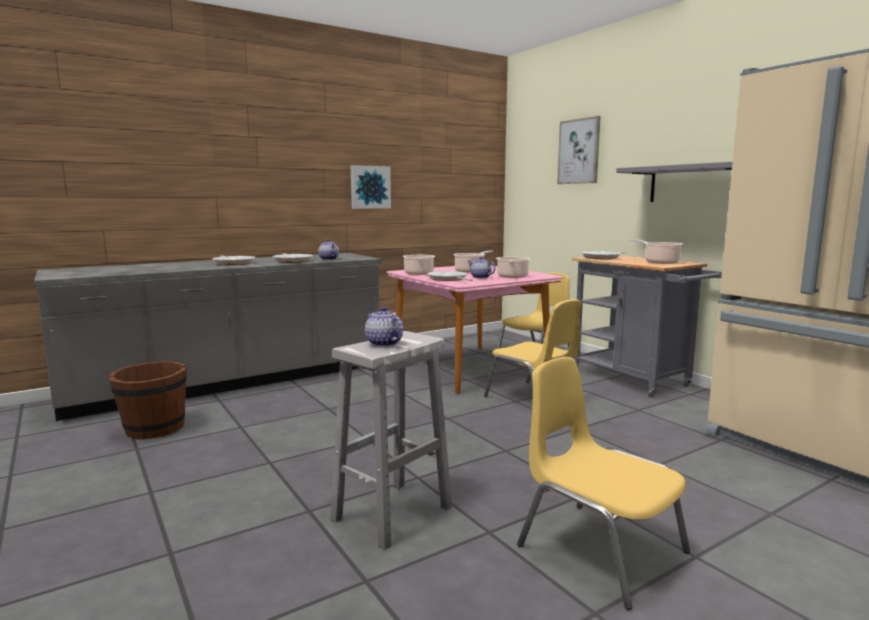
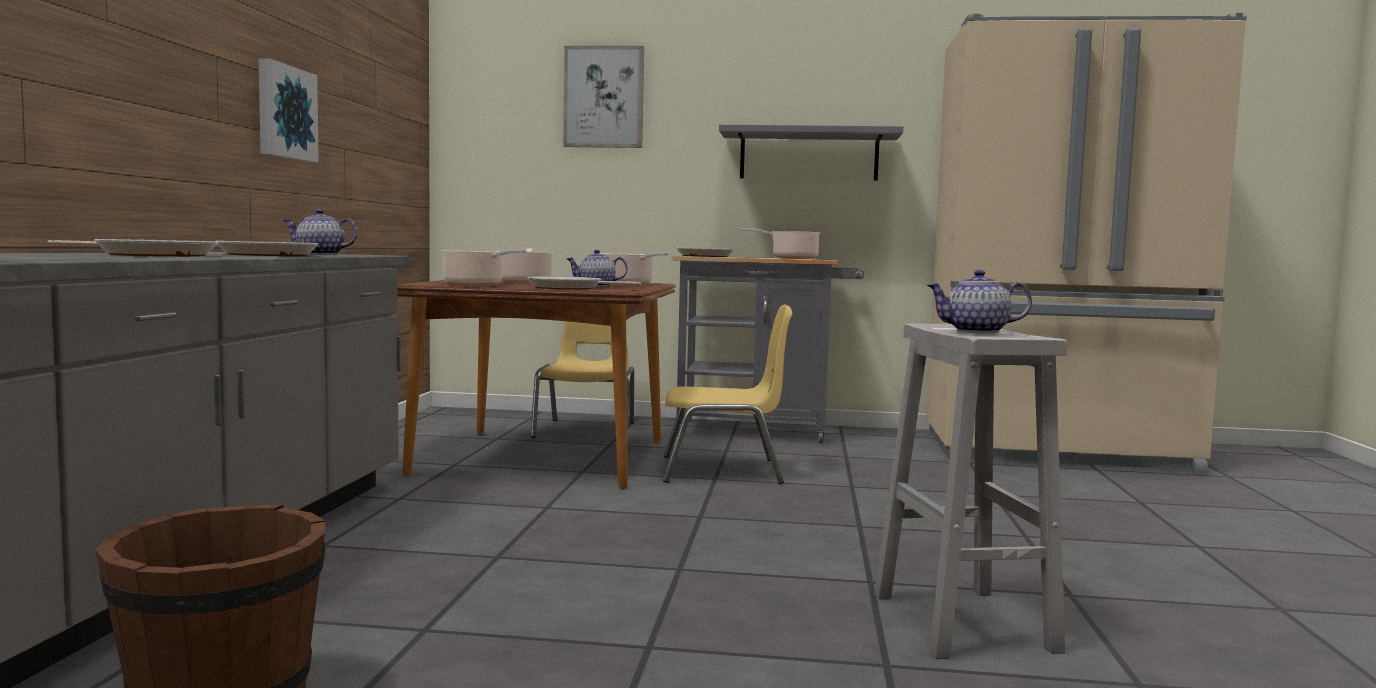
camera: 50 degrees left, 5 degrees down
pink dining table [386,265,563,394] -> brown dining table [397,280,676,489]
yellow chair [517,357,690,610] -> none

